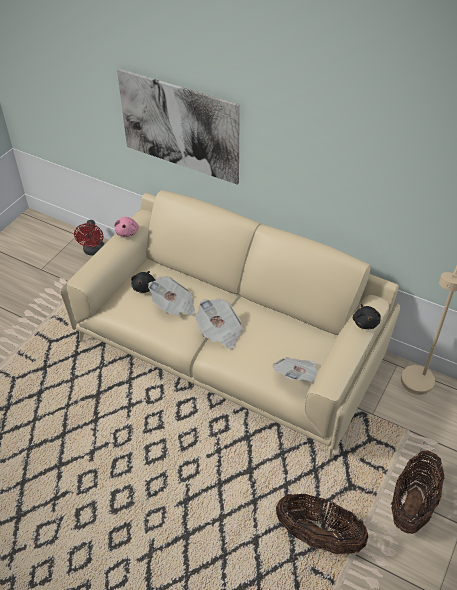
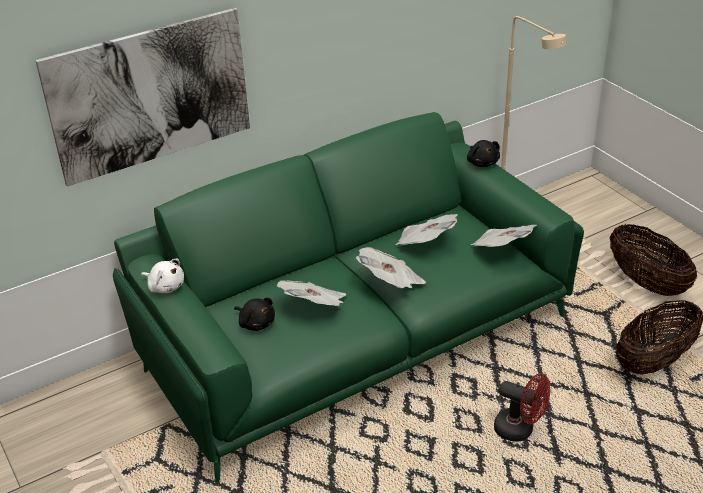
camera: 60 degrees left, 10 degrees down
beige sofa [60,190,400,460] -> green sofa [113,112,584,482]
red fan [74,220,104,256] -> red fan moved to [494,373,551,442]
pink plush toy [114,217,139,237] -> white plush toy [141,259,184,293]
black plush toy [353,304,381,329] -> black plush toy turned 45 degrees clockwise [467,140,500,167]
none -> newspaper [396,214,458,245]

